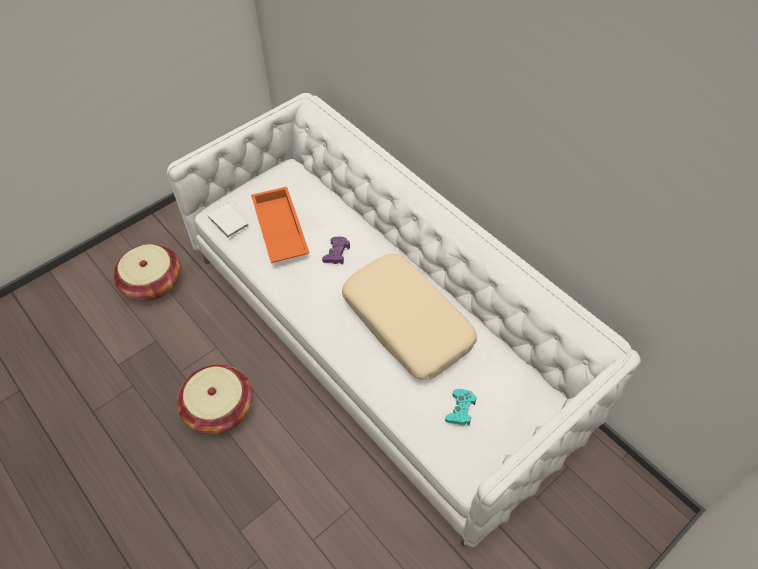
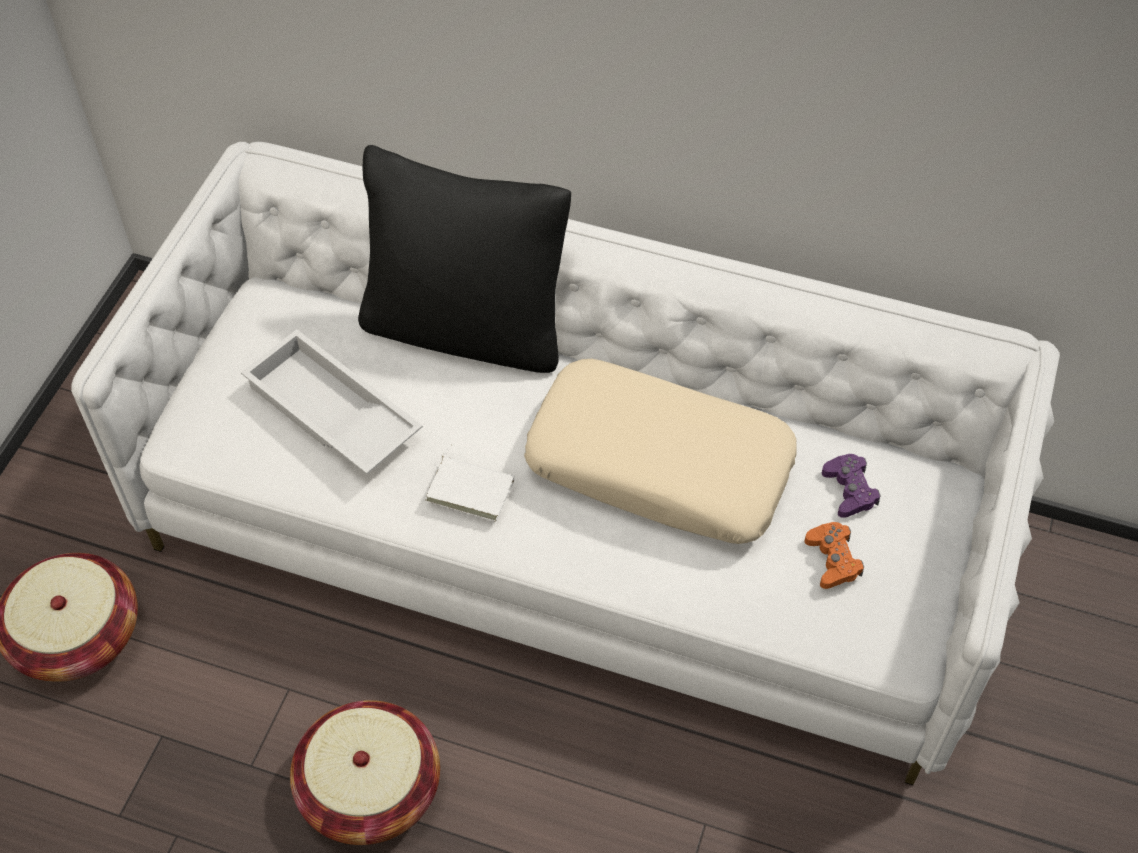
camera: 30 degrees left, 0 degrees up
white book [208,200,248,238] -> white book moved to [426,444,514,522]
orange tray [251,187,309,263] -> white tray [241,329,423,474]
purple game controller [322,236,350,265] -> purple game controller moved to [822,454,881,518]
turquoise game controller [445,389,477,425] -> orange game controller [804,522,864,589]
none -> black pillow [358,145,571,373]

